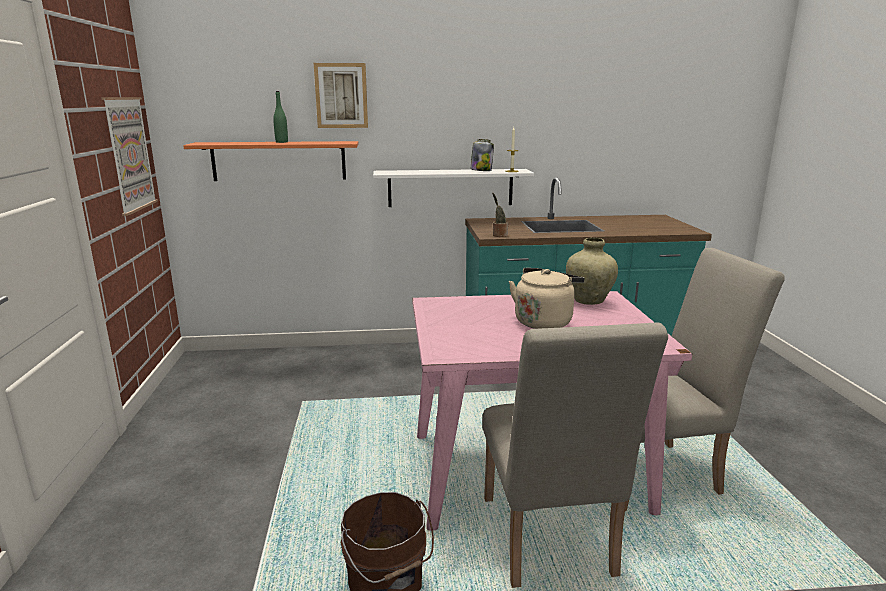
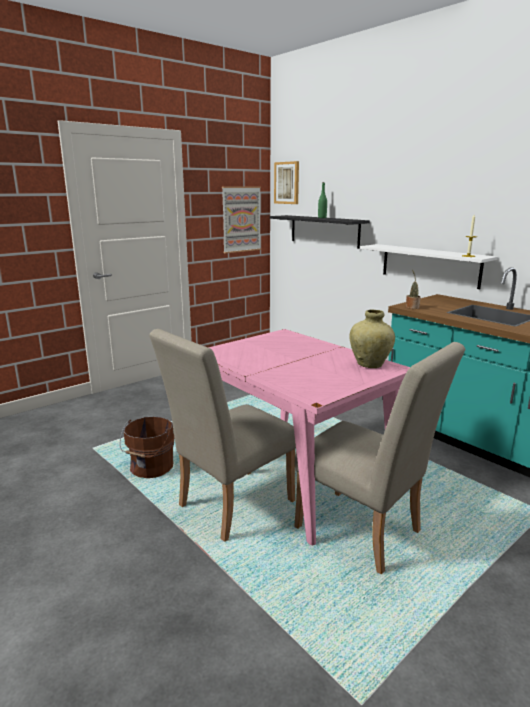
camera: 55 degrees right, 0 degrees up
orange shelf [183,141,358,181] -> black shelf [270,215,370,249]
picture [314,63,368,128] -> picture moved to [274,161,299,204]
jar [471,139,494,171] -> none
beige kettle [509,268,584,329] -> none

